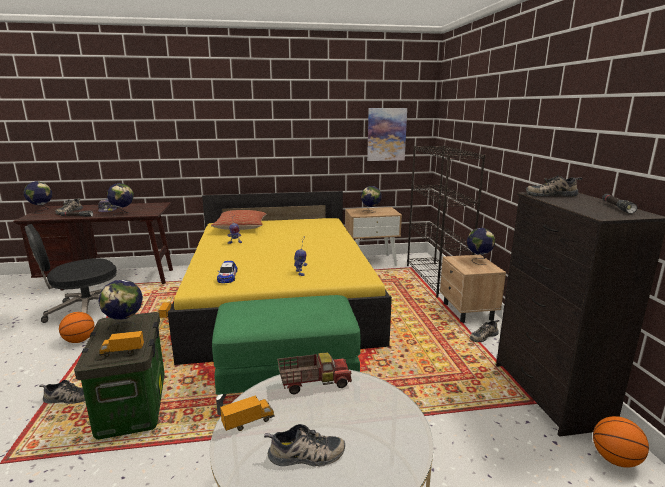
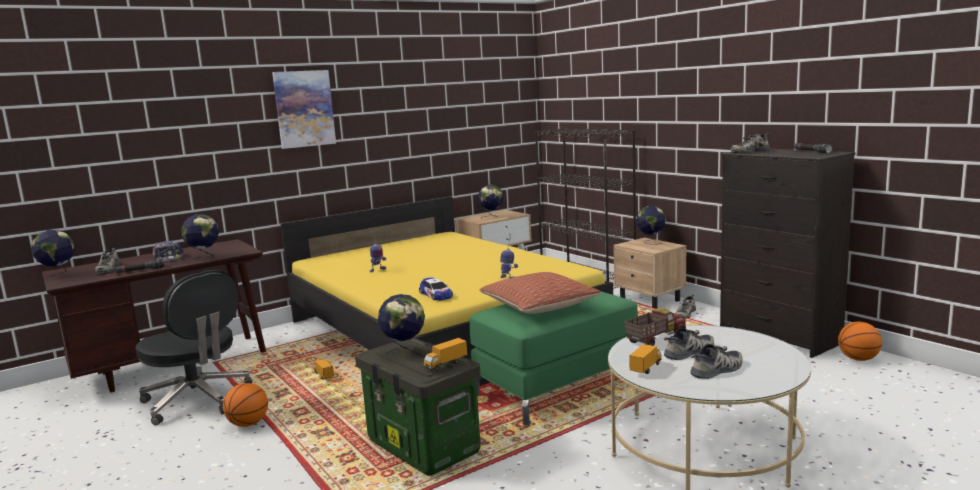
camera: 25 degrees left, 5 degrees down
black office chair [25,224,117,323] -> black office chair turned 75 degrees counterclockwise [136,270,252,425]
shoe [39,380,85,404] -> shoe moved to [664,328,714,360]
pillow [211,210,266,230] -> pillow moved to [480,272,601,314]
picture [367,108,407,161] -> picture moved to [272,70,336,149]

